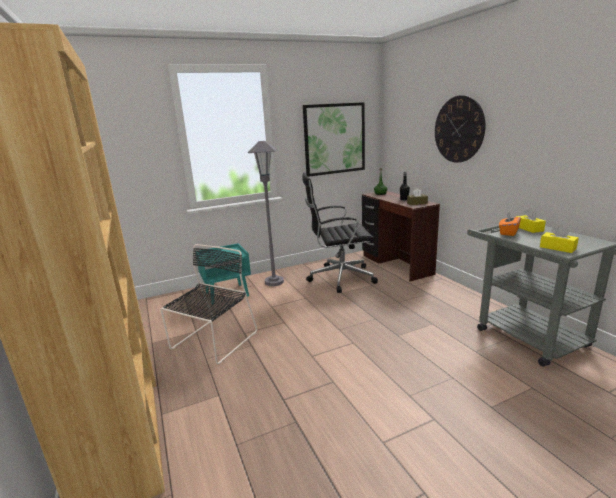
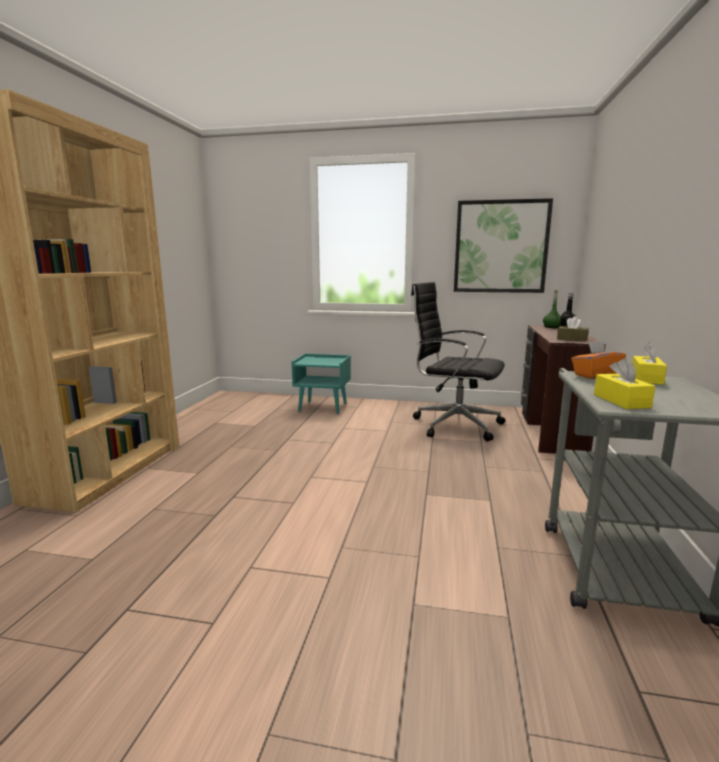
camera: 35 degrees right, 5 degrees down
black chair [160,244,257,364] -> none
grey floor lamp [248,141,284,286] -> none
wall clock [435,95,485,163] -> none

